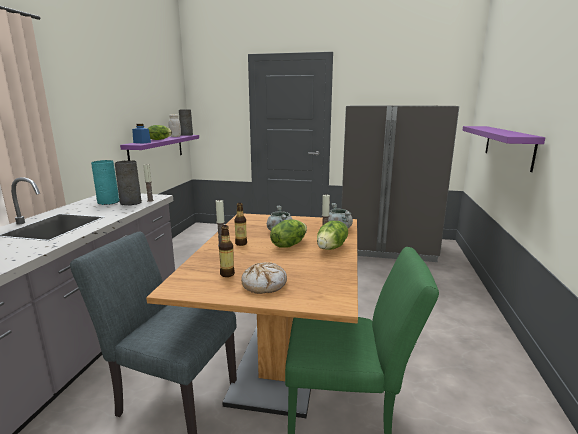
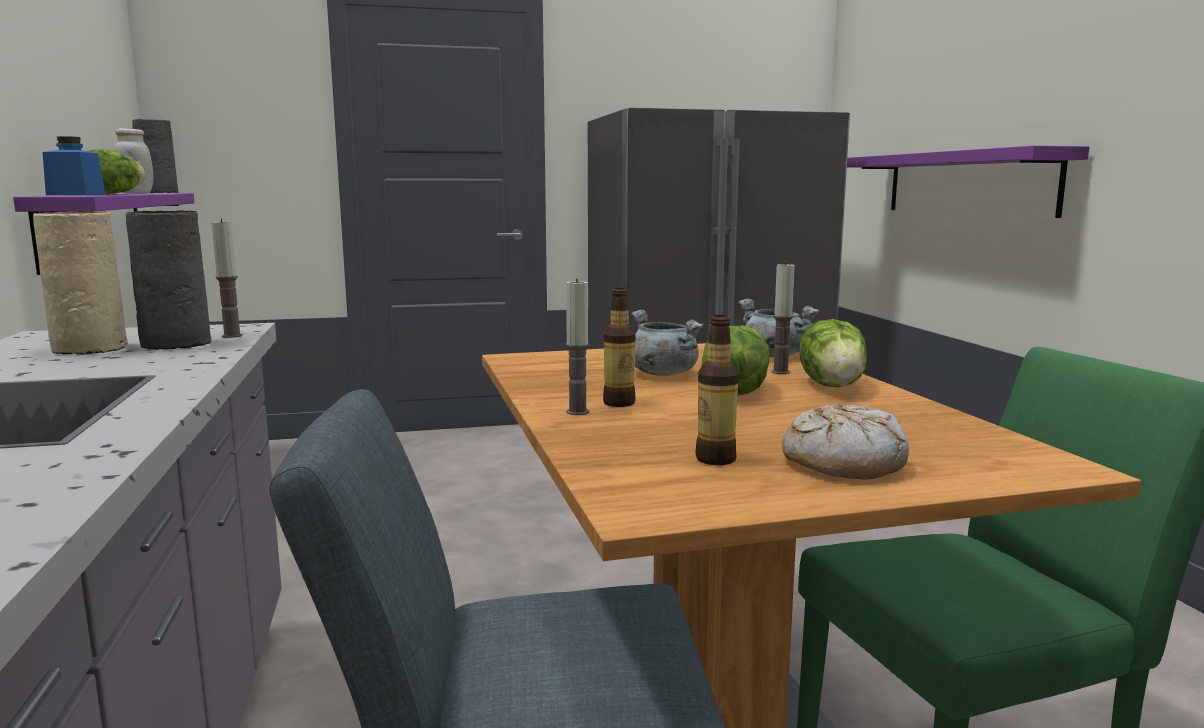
camera: 25 degrees left, 5 degrees down
turquoise vase [91,160,119,205] -> beige vase [33,211,128,355]

